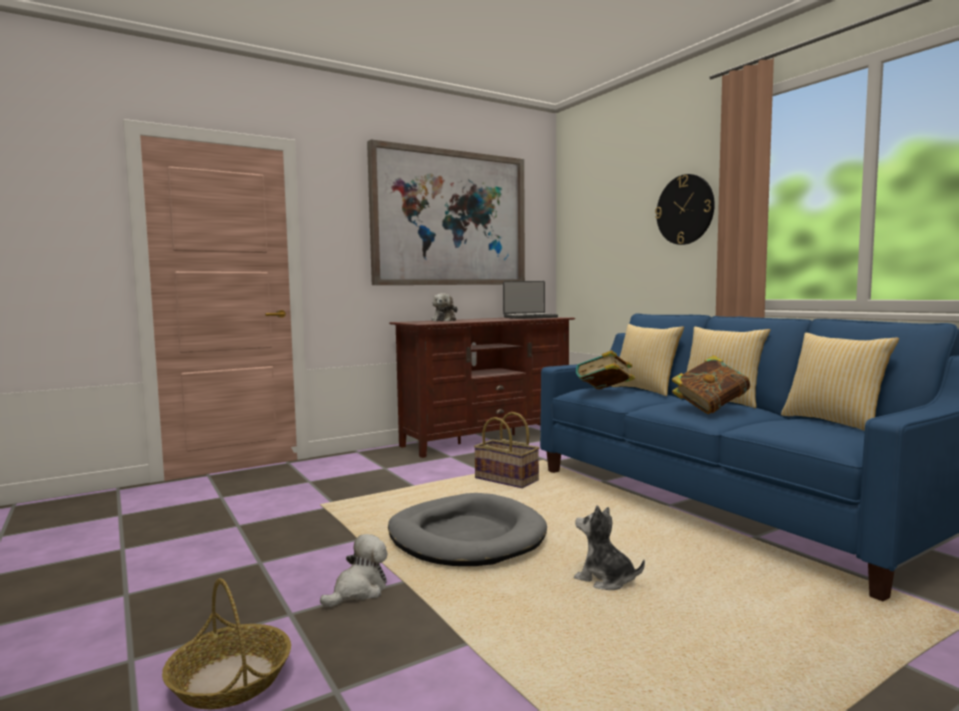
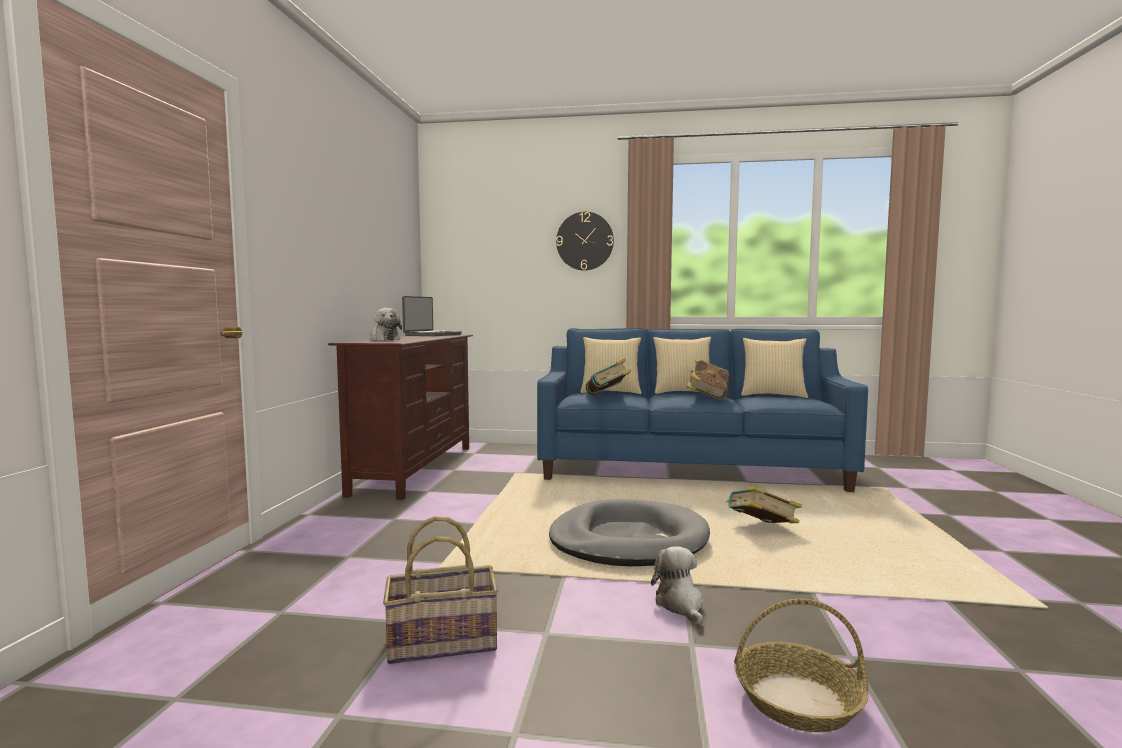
camera: 50 degrees left, 0 degrees up
picture [367,139,525,285] -> none
basket [474,412,539,488] -> basket moved to [383,516,498,664]
plush toy [574,505,645,590] -> book [726,486,802,523]

